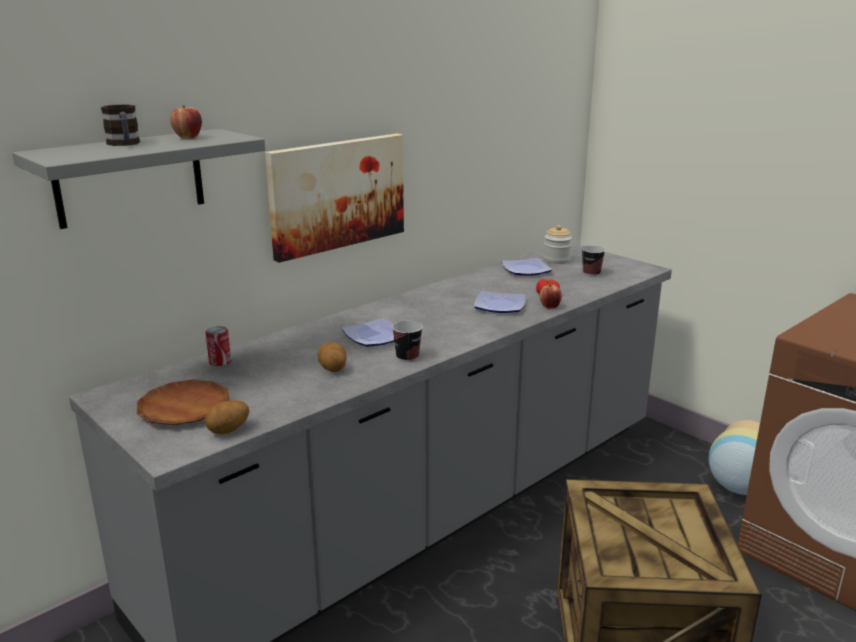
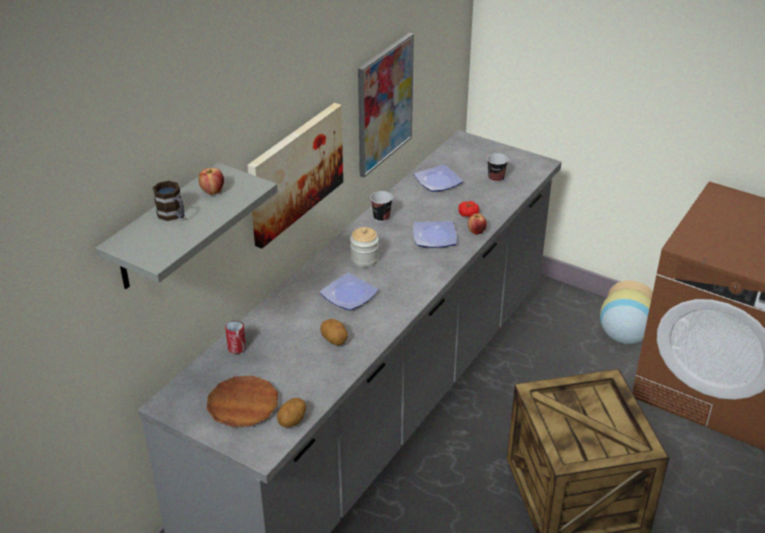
camera: 15 degrees left, 15 degrees up
cup [392,321,423,362] -> cup moved to [370,191,393,222]
jar [543,225,572,264] -> jar moved to [350,227,379,267]
none -> picture [358,33,414,178]

